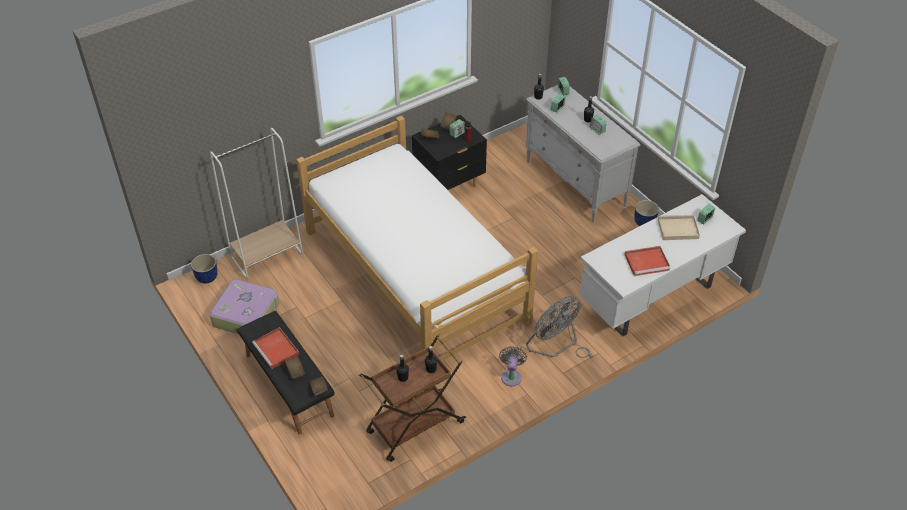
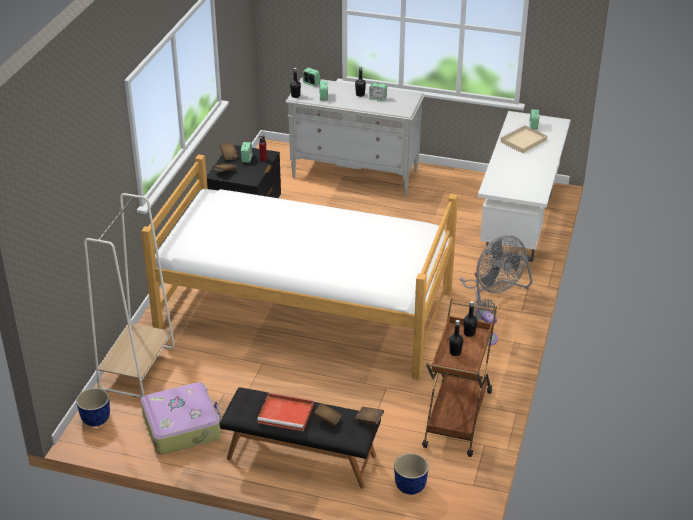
camera: 40 degrees left, 10 degrees down
grey fan [526,296,593,358] -> grey fan turned 135 degrees counterclockwise [460,235,532,306]
red tray [624,246,671,276] -> none
planter [634,200,659,226] -> planter moved to [394,453,429,495]

